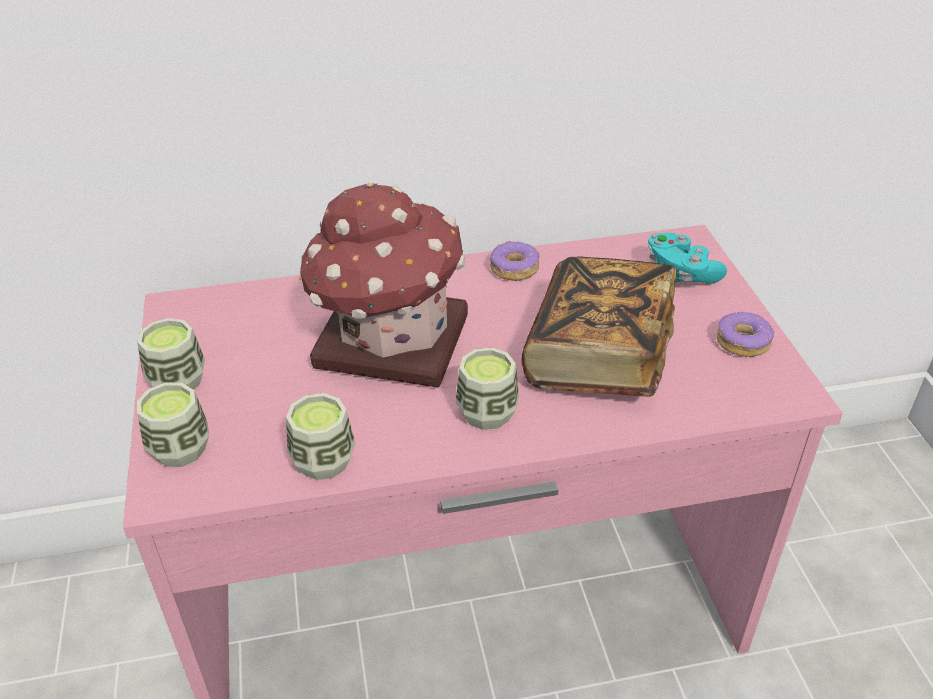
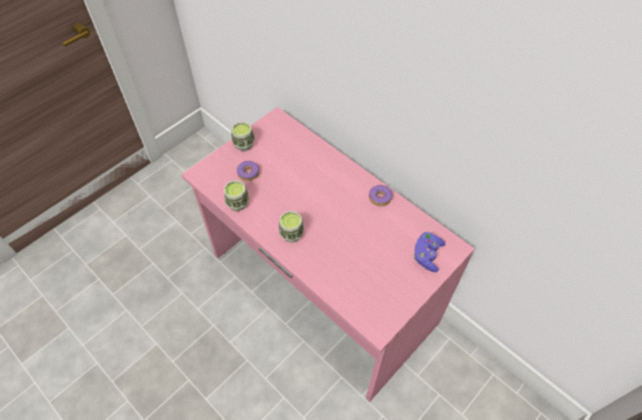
camera: 55 degrees right, 15 degrees up
cup [137,383,209,467] -> none
toy house [299,183,468,388] -> none
book [522,256,677,397] -> none
turquoise game controller [648,233,727,284] -> purple game controller [414,232,445,272]
donut [716,312,774,357] -> donut moved to [237,161,259,181]

